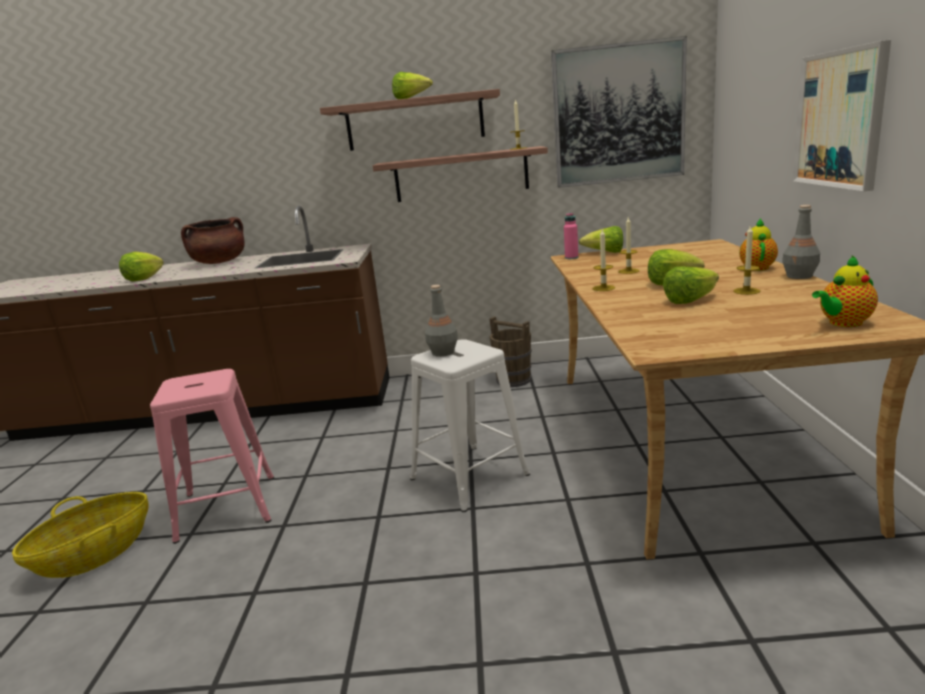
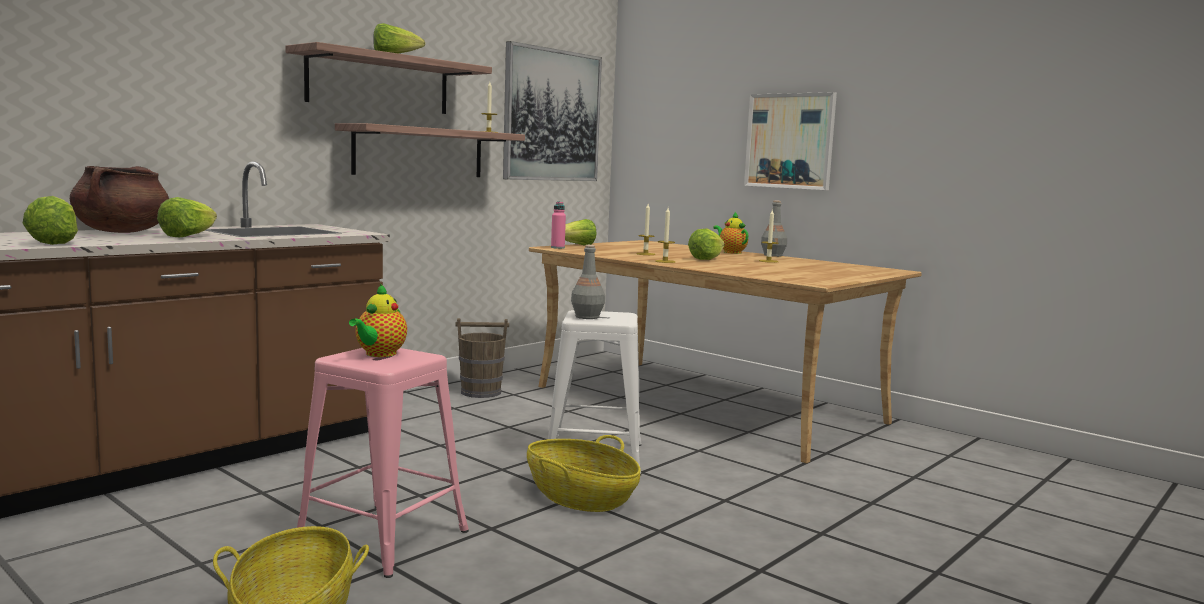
camera: 50 degrees left, 10 degrees down
lettuce [663,267,719,304] -> lettuce moved to [157,197,217,238]
teapot [812,255,878,327] -> teapot moved to [349,283,407,357]
none -> basket [527,435,641,512]

